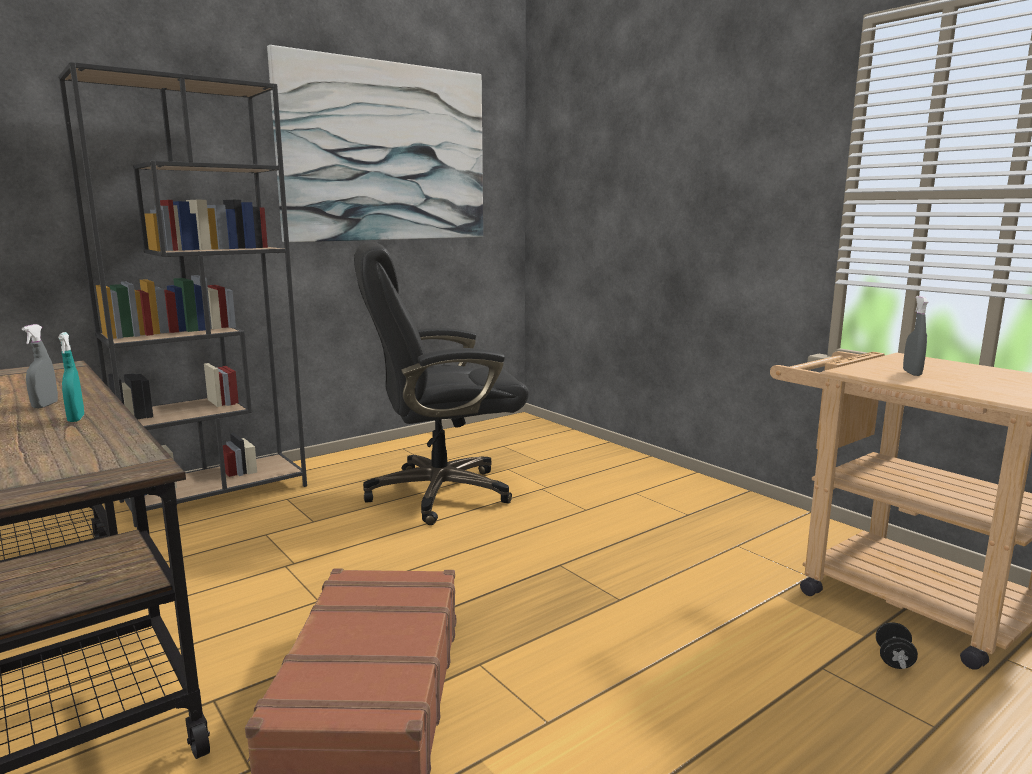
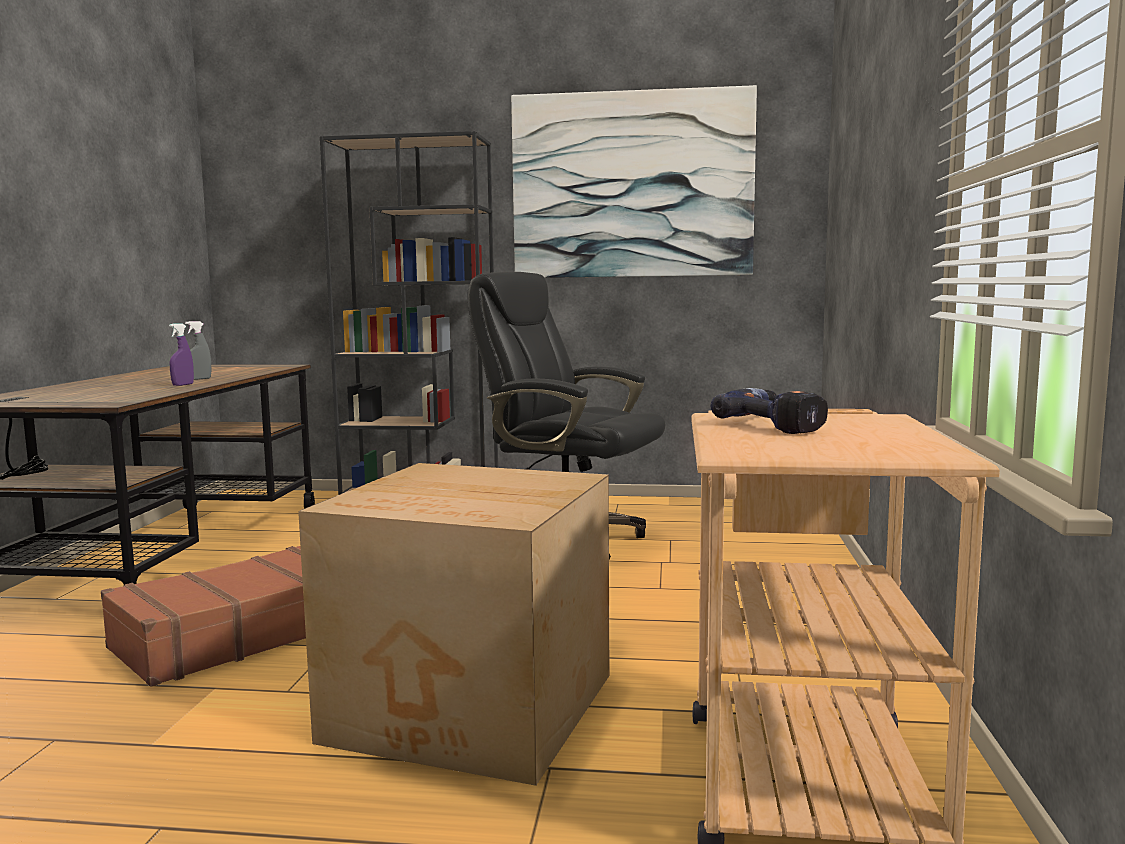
camera: 45 degrees right, 5 degrees down
turquoise spray bottle [58,332,84,422] -> purple spray bottle [169,323,194,386]
black dumbbell [876,622,918,669] -> none
grey spray bottle [903,296,928,376] -> power drill [710,388,828,434]
none -> cardboard box [298,463,609,786]

